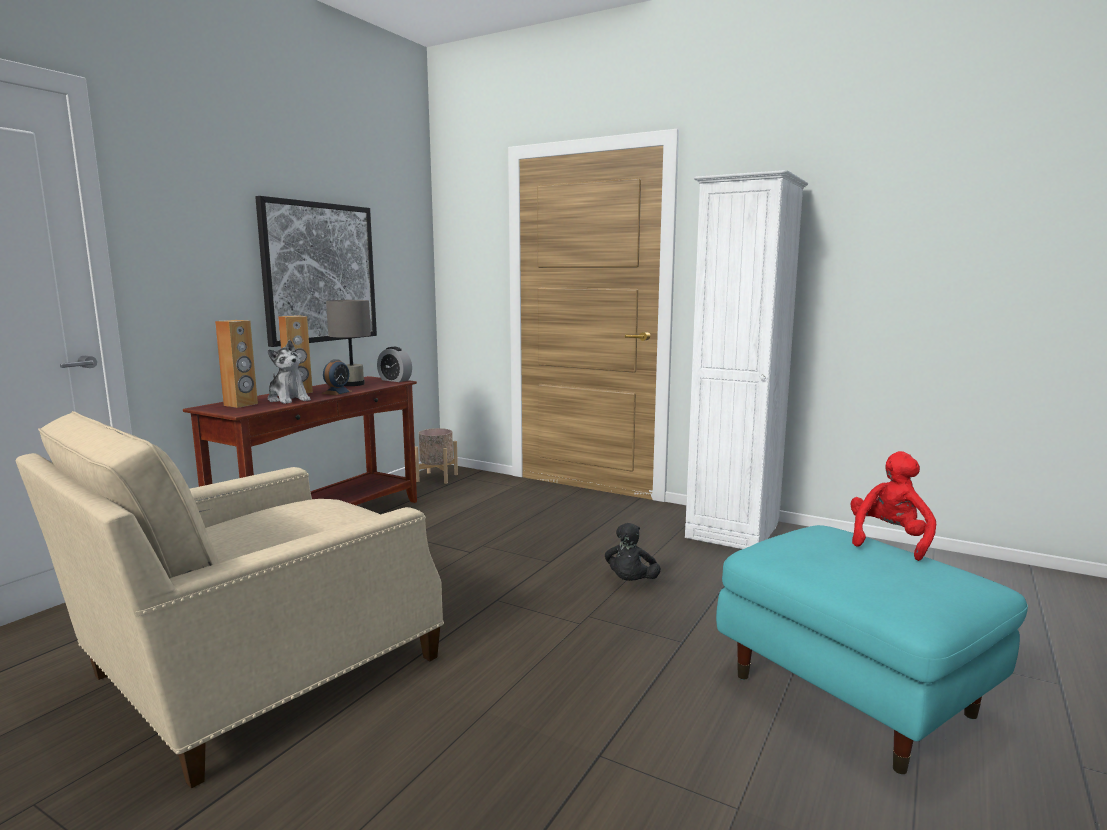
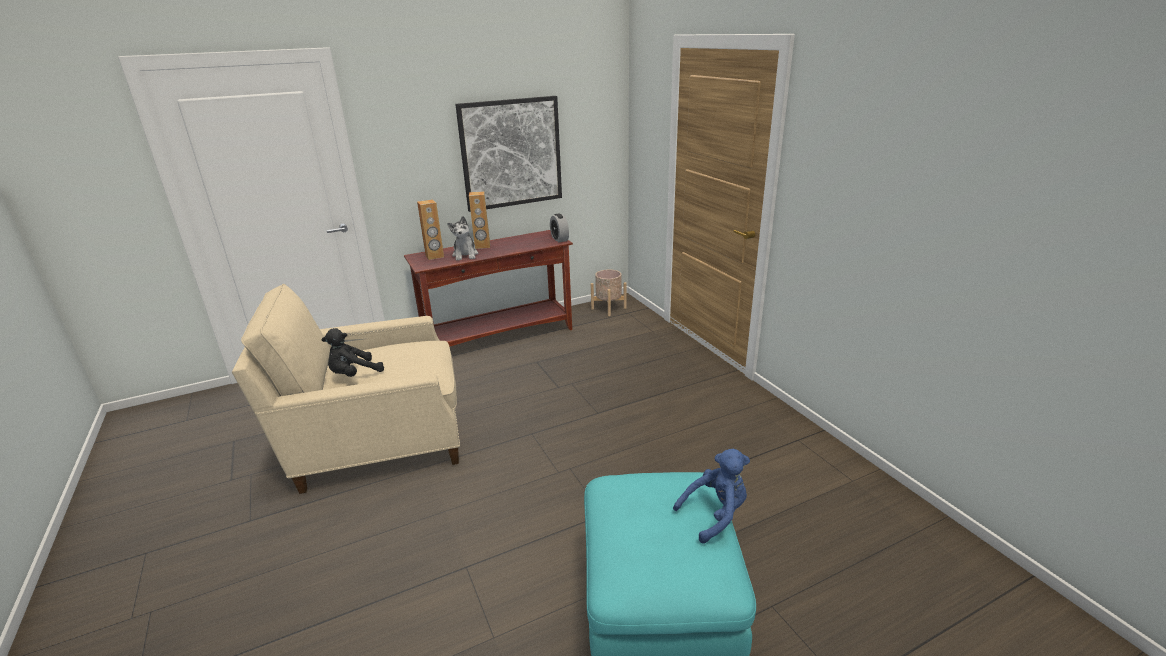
camera: 35 degrees right, 15 degrees up
alarm clock [322,359,353,395] -> none
grey table lamp [326,300,371,386] -> none
black plush toy [605,523,661,581] -> black plush toy moved to [322,328,384,377]
white cabinet [685,170,808,549] -> none
red plush toy [850,451,936,561] -> blue plush toy [673,449,750,543]

